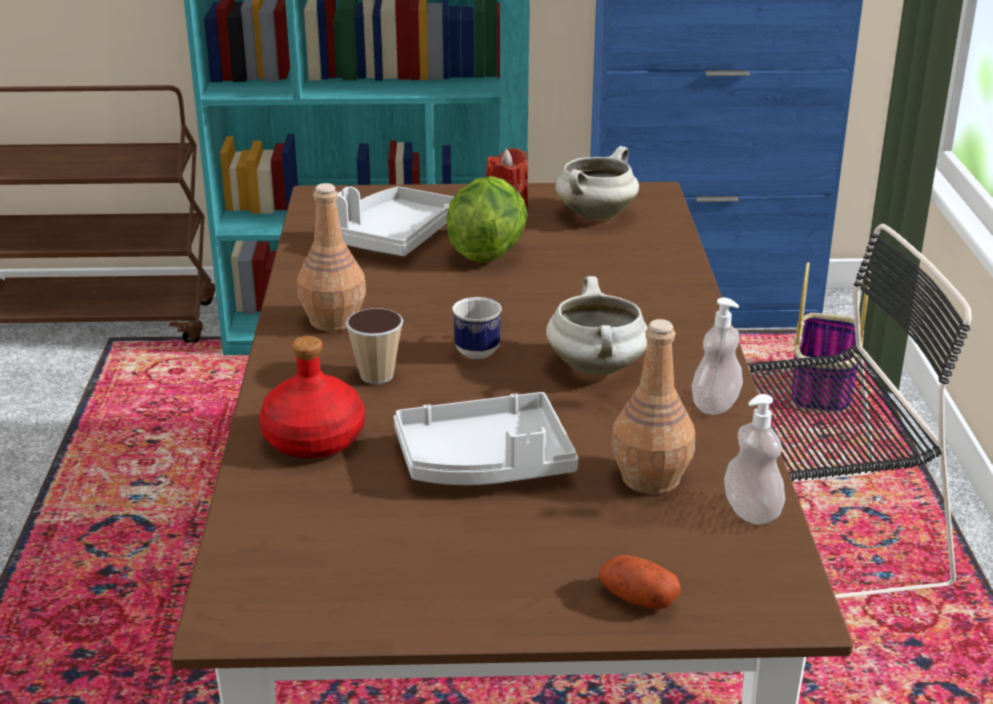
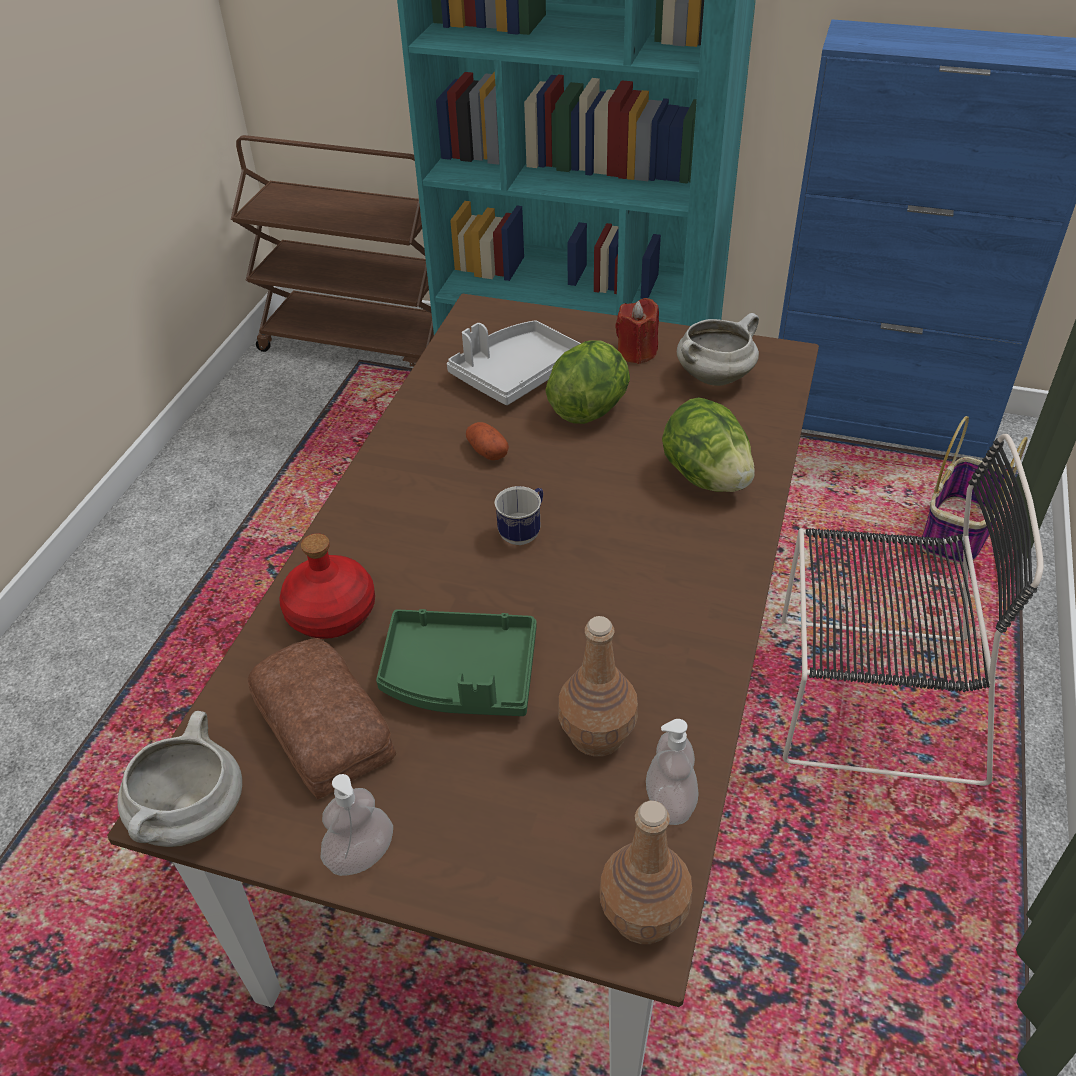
camera: 20 degrees right, 15 degrees up
brown bottle [297,183,366,332] -> brown bottle moved to [600,801,692,944]
cup [346,308,403,384] -> none
grey tray [394,392,578,485] -> green tray [376,609,536,716]
white cooking pot [546,276,648,375] -> white cooking pot moved to [117,711,242,847]
potato [598,555,681,610] -> potato moved to [466,422,509,460]
soap dispenser [692,298,743,415] -> soap dispenser moved to [320,774,393,876]
none -> bread [248,638,396,799]
none -> lettuce [662,397,755,492]

